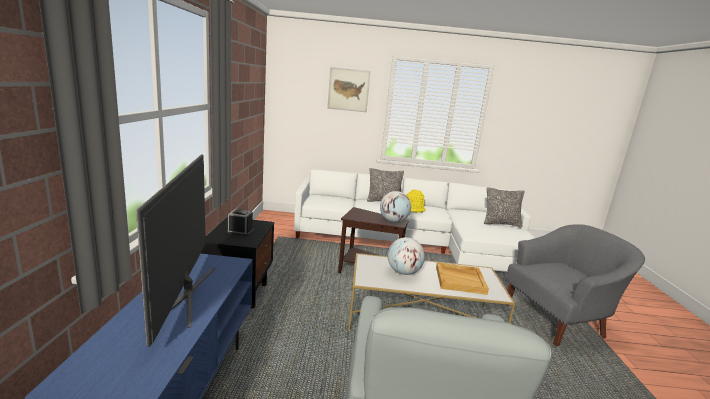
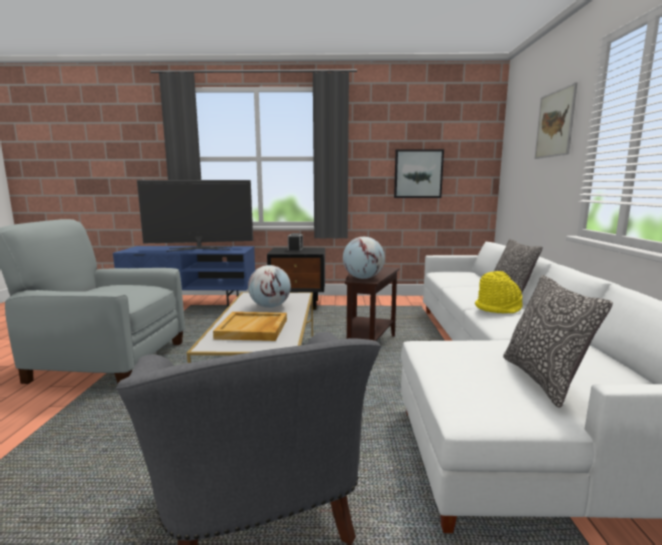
camera: 90 degrees right, 5 degrees down
none -> picture [394,149,444,198]

